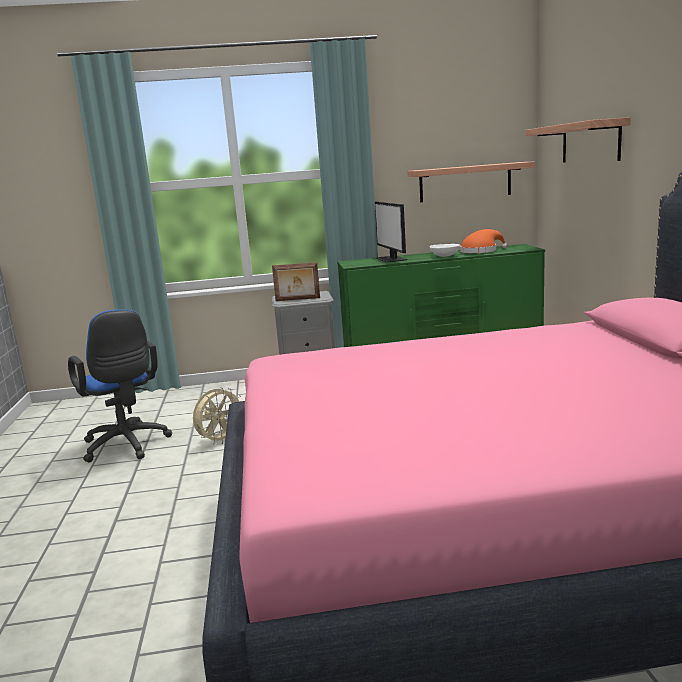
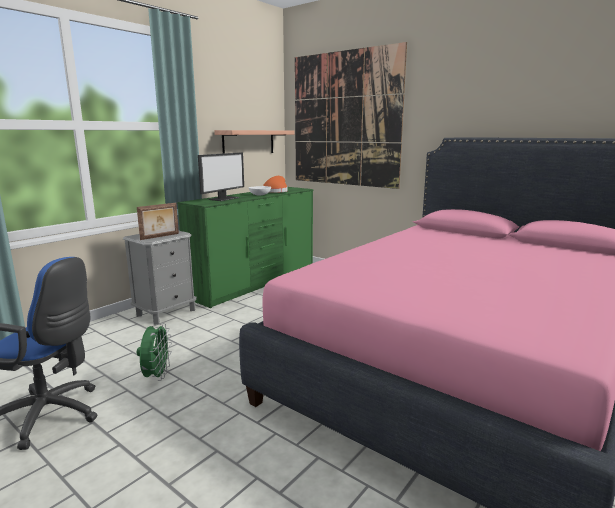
camera: 45 degrees left, 0 degrees up
beige fan [193,388,241,445] -> green fan [137,323,172,381]
monitor [375,201,407,263] -> monitor turned 90 degrees counterclockwise [198,152,244,201]
shelf [525,117,631,163] -> picture [295,42,407,189]

